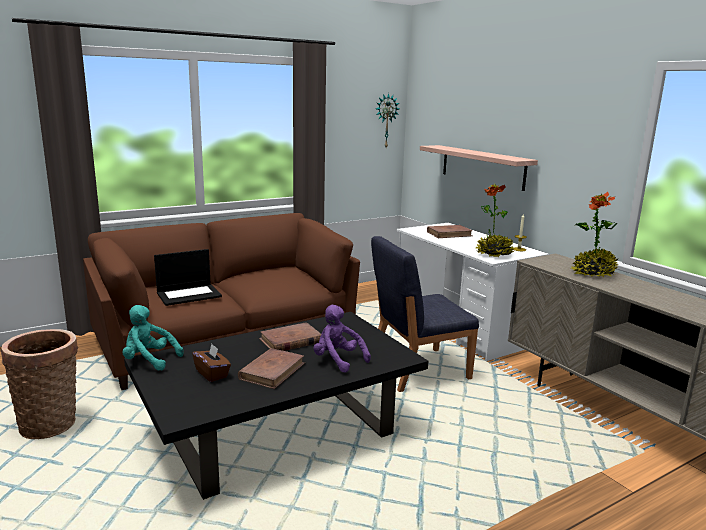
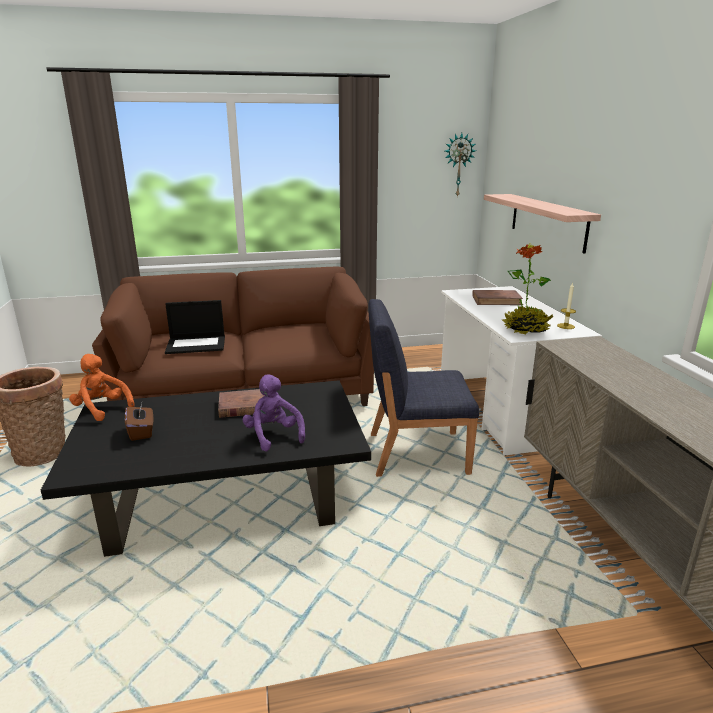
camera: 20 degrees right, 5 degrees up
turquoise plush toy [122,305,184,371] -> orange plush toy [69,354,134,421]
brown book [238,348,305,389] -> none
potted plant [570,192,619,277] -> none

